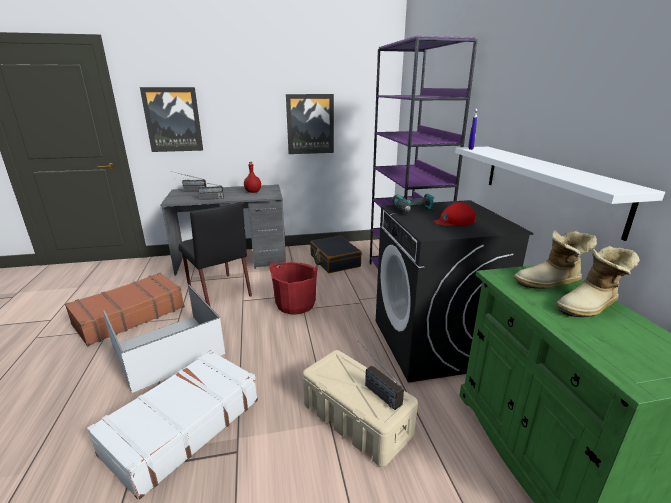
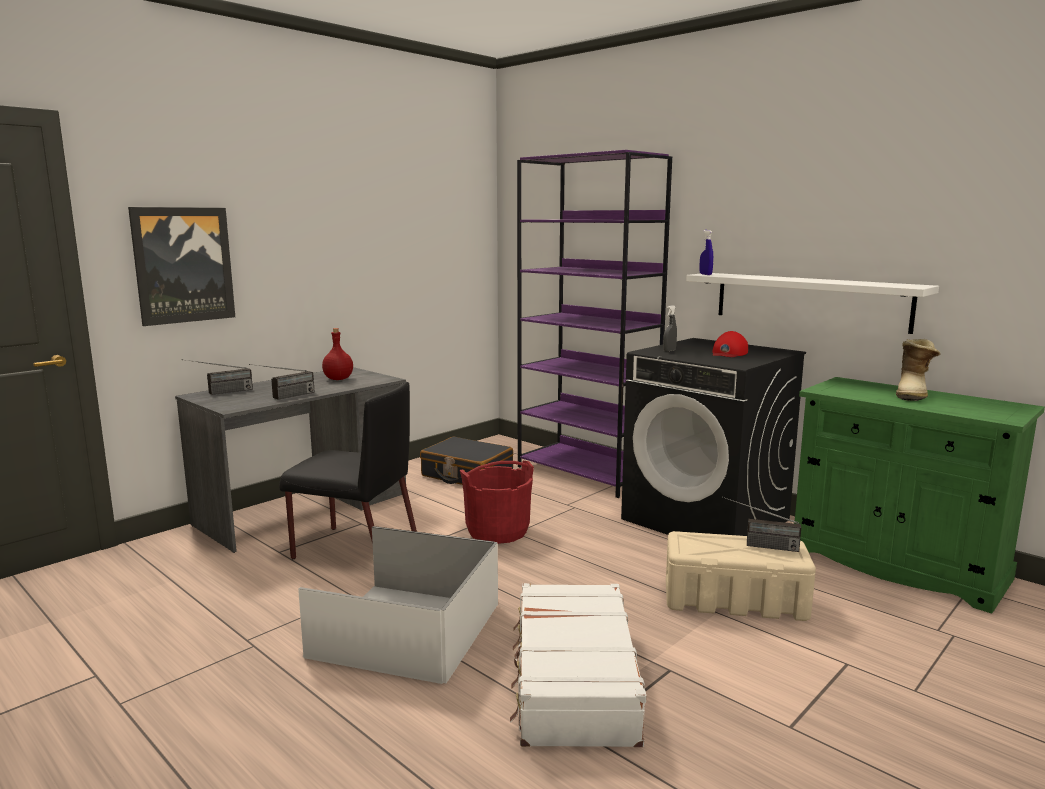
camera: 35 degrees left, 10 degrees down
brown suitcase [65,273,185,346] -> none
picture [286,94,334,154] -> none
power drill [392,194,435,213] -> grey spray bottle [663,305,677,352]
boot [514,231,597,289] -> none

